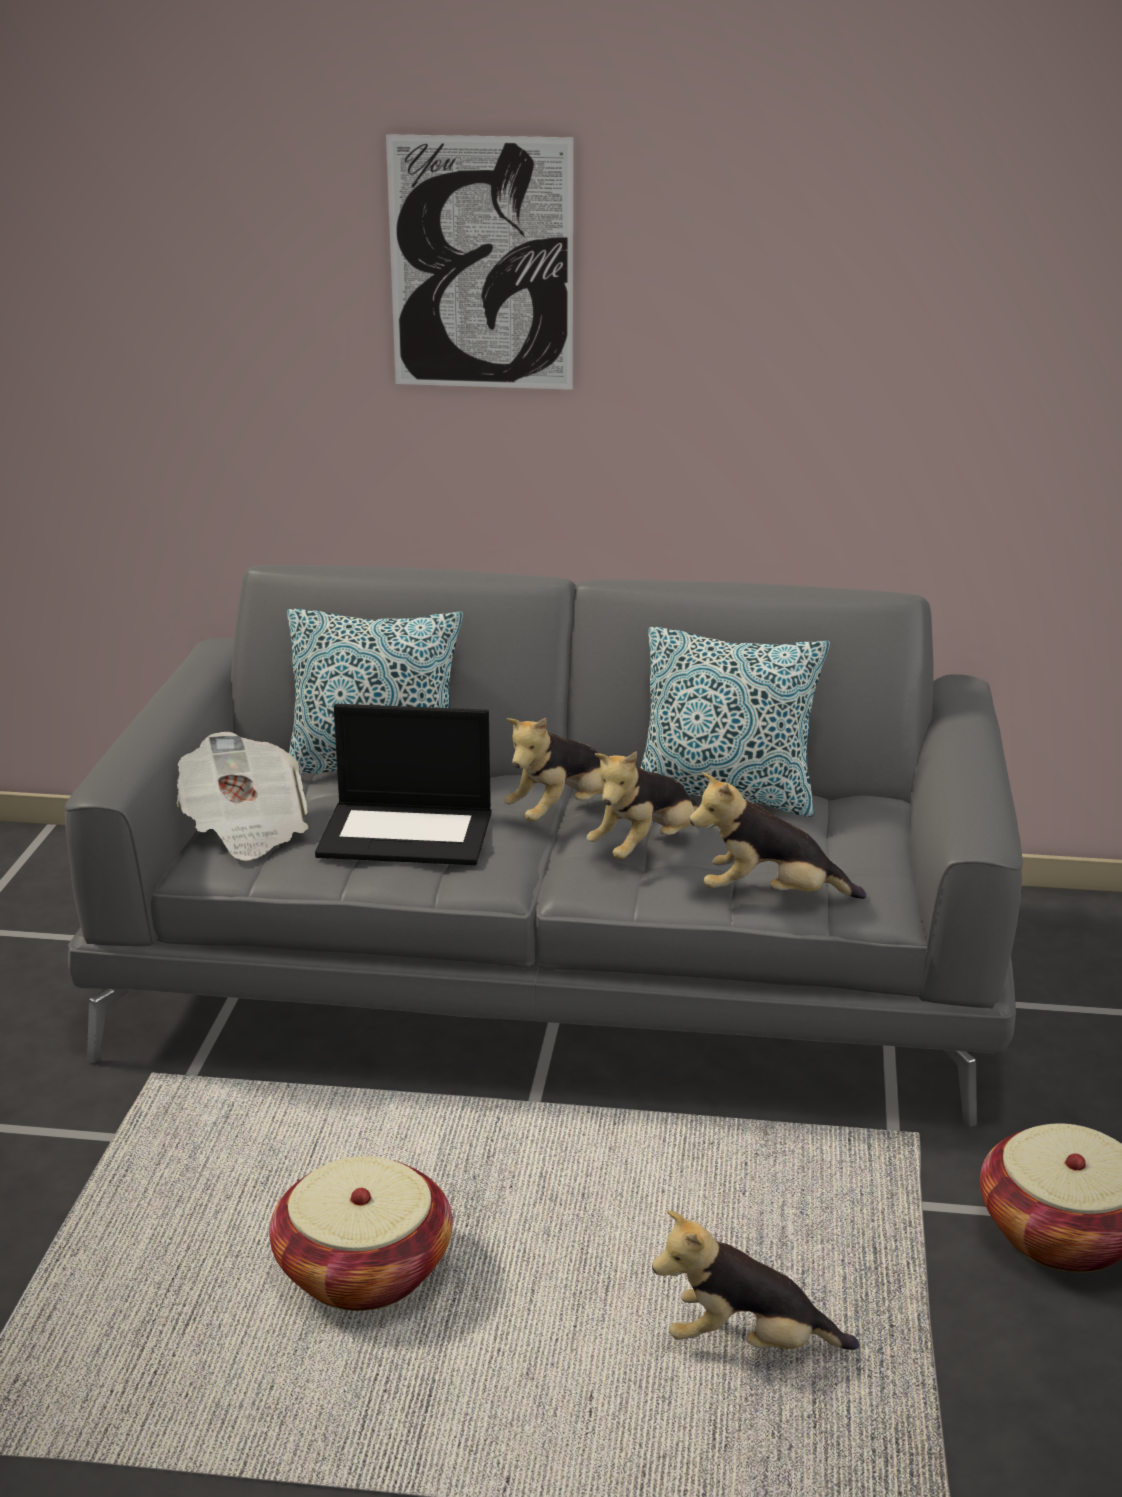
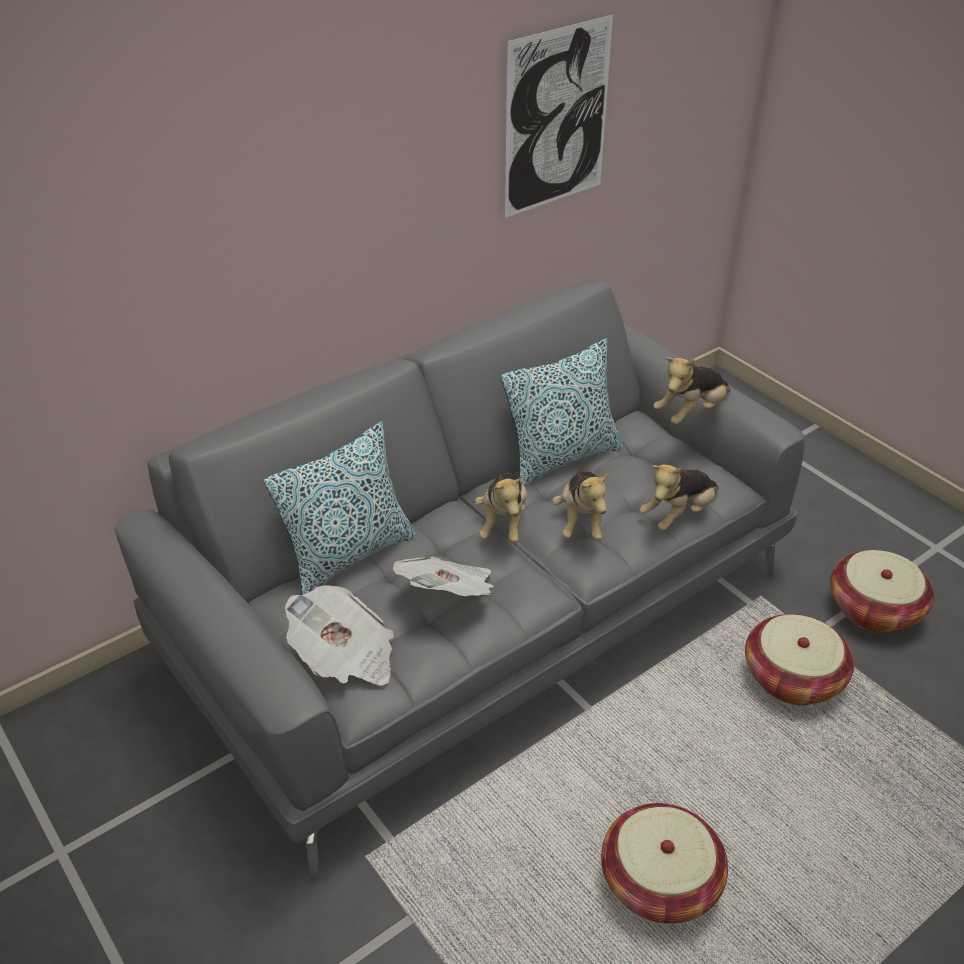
camera: 45 degrees left, 15 degrees up
laptop [315,704,491,865] -> newspaper [393,556,494,596]
picture [386,134,573,390] -> picture moved to [504,15,613,218]
plush toy [652,1210,859,1350] -> plush toy moved to [654,357,730,424]
none -> basket [745,614,854,705]

